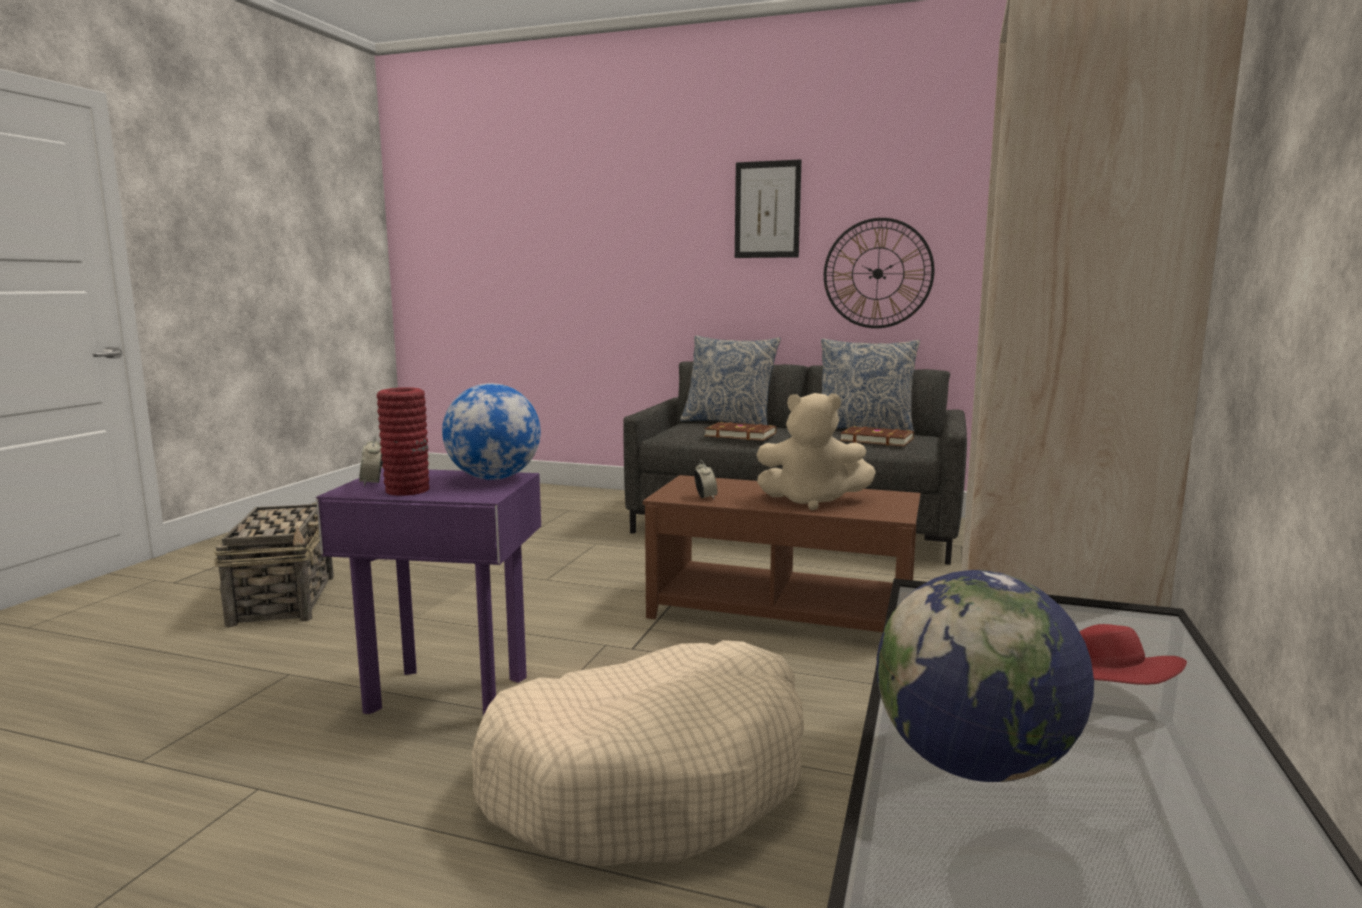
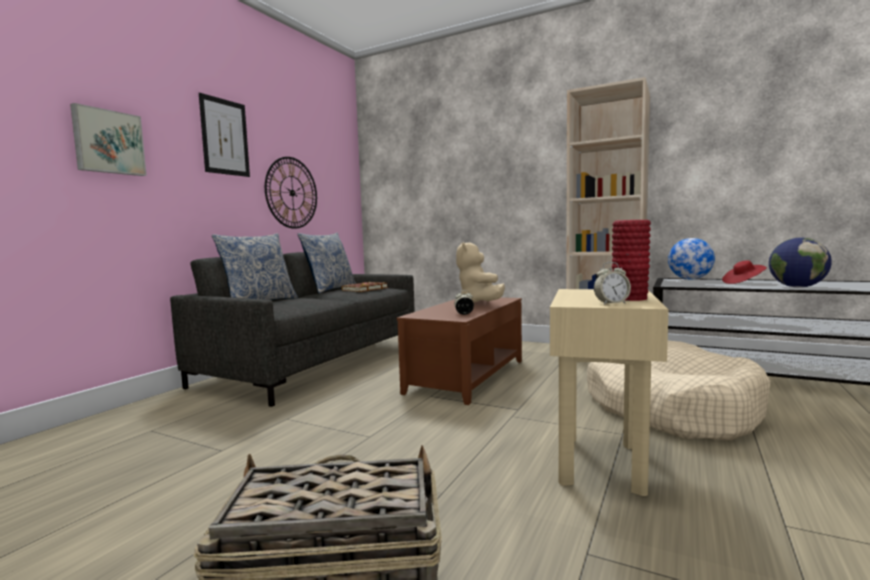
camera: 80 degrees left, 5 degrees down
purple side table [316,468,541,716] -> beige side table [550,289,669,496]
globe [442,383,541,480] -> globe moved to [668,238,715,280]
brown book [704,422,776,441] -> none
beige plush toy [757,393,876,510] -> beige plush toy turned 150 degrees clockwise [456,242,505,303]
none -> picture [70,103,147,176]

